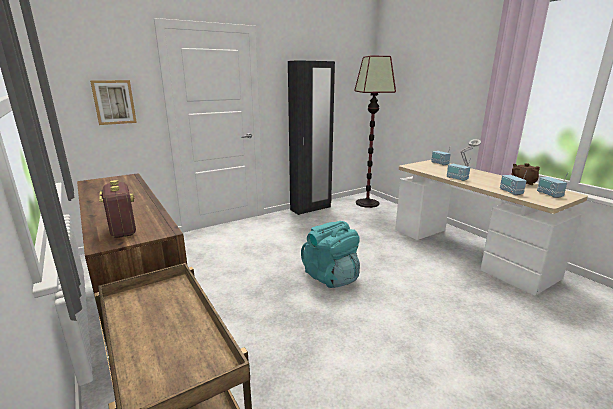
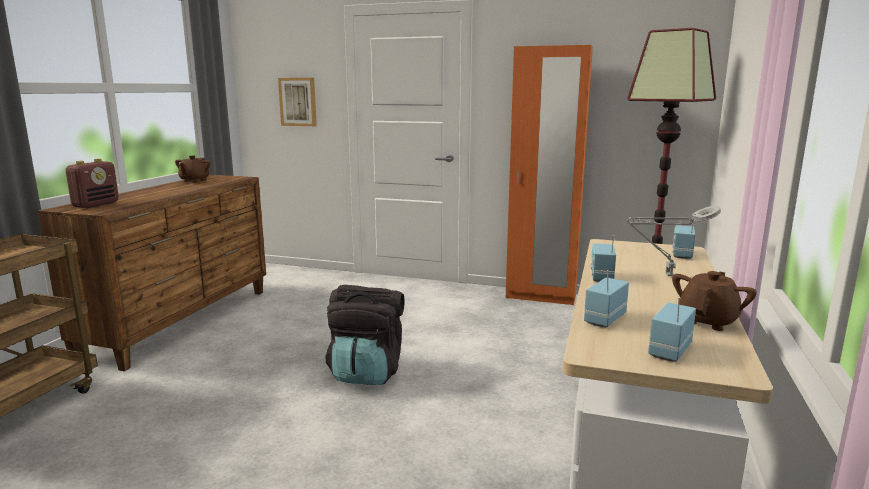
camera: 50 degrees right, 5 degrees down
black wardrobe [288,60,335,215] -> orange wardrobe [506,45,593,305]
turquoise backpack [301,221,360,288] -> black backpack [325,285,404,385]
none -> brown teapot [175,156,210,183]

